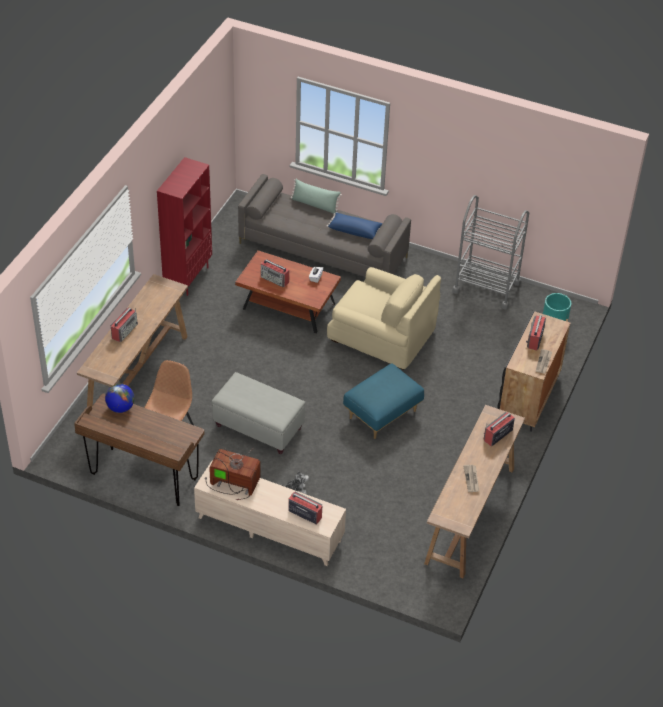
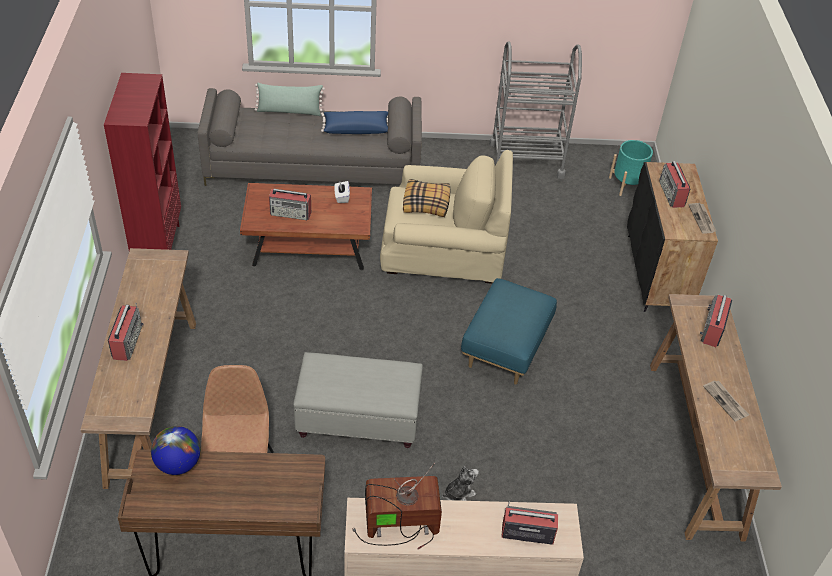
camera: 25 degrees left, 0 degrees up
none -> pillow [403,179,450,217]

